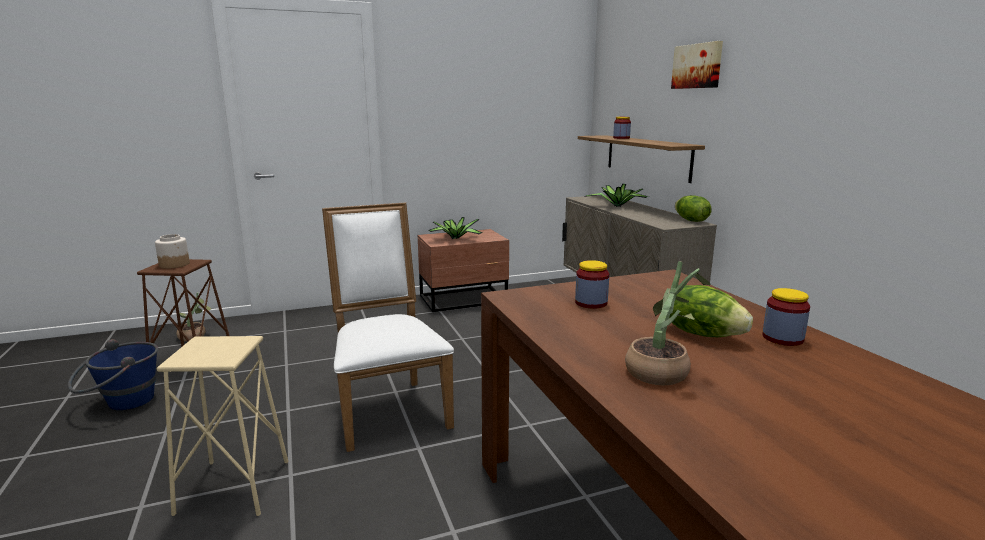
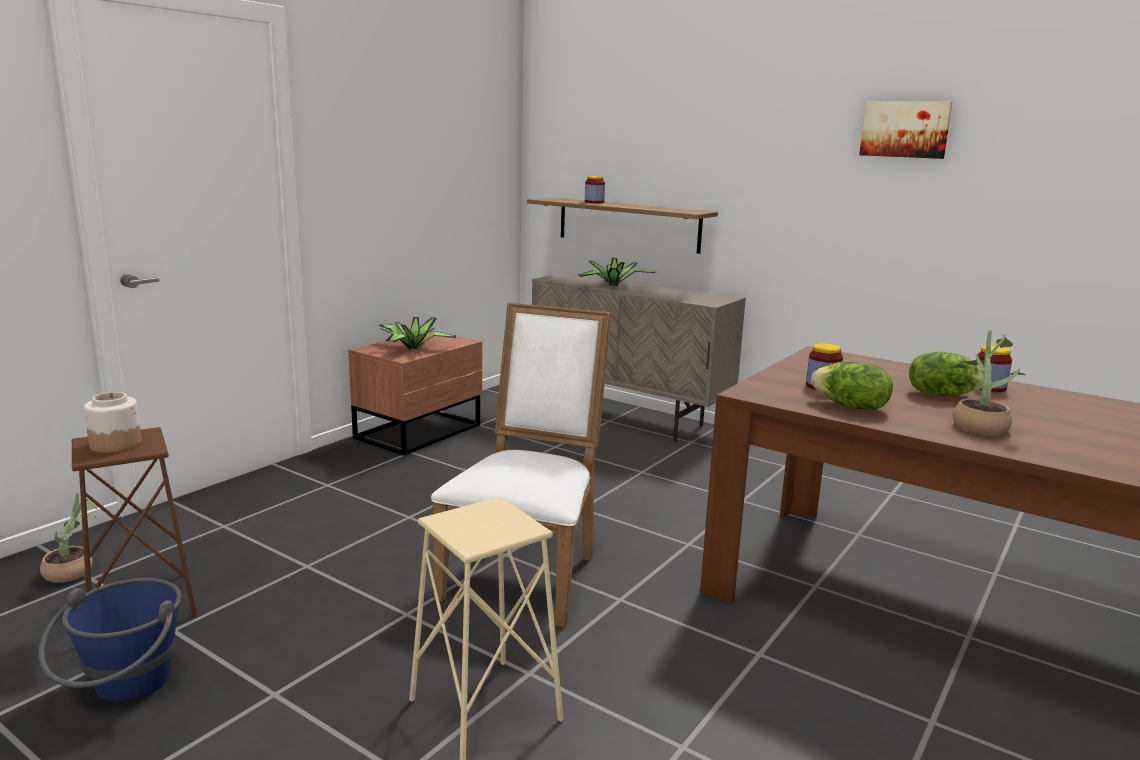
camera: 35 degrees left, 0 degrees up
white chair [322,202,454,452] -> white chair turned 75 degrees clockwise [431,303,612,628]
picture [671,41,723,89] -> picture moved to [859,101,953,159]
lettuce [675,195,712,222] -> lettuce moved to [811,361,893,409]

